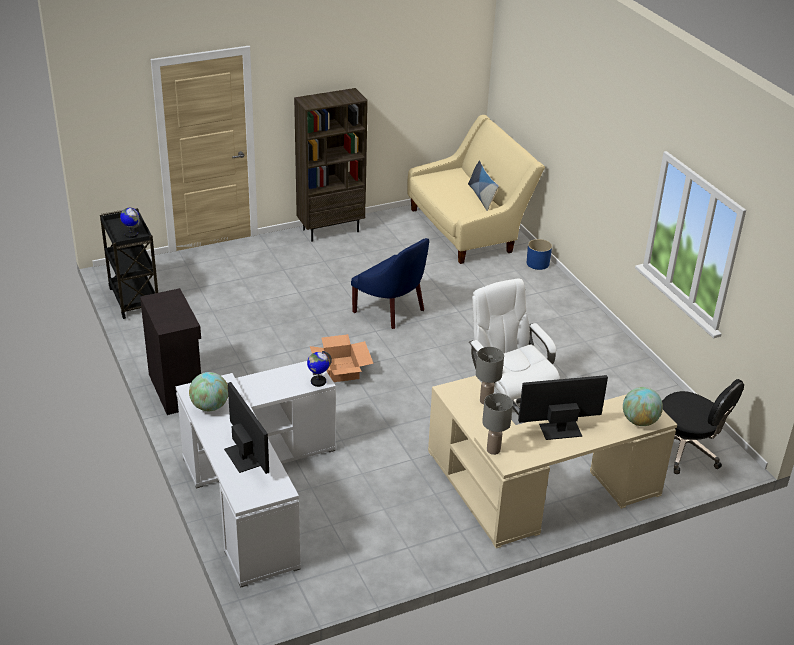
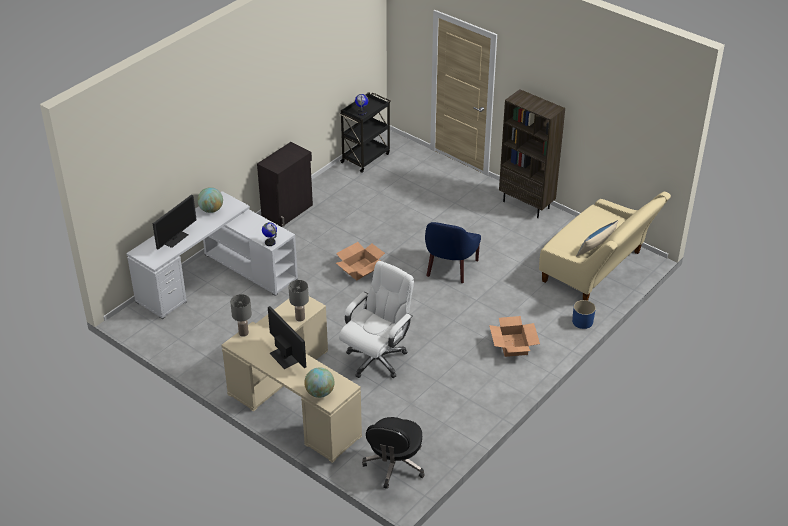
camera: 65 degrees right, 5 degrees up
none -> cardboard box [489,316,540,357]

